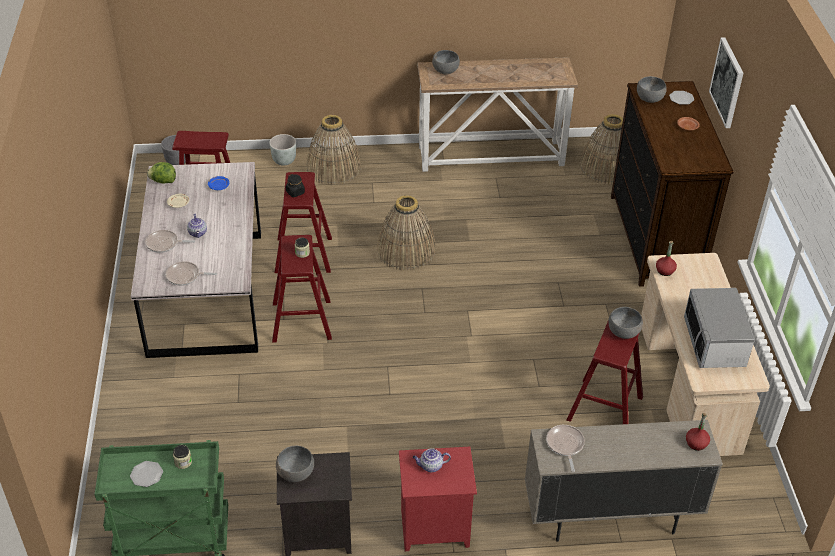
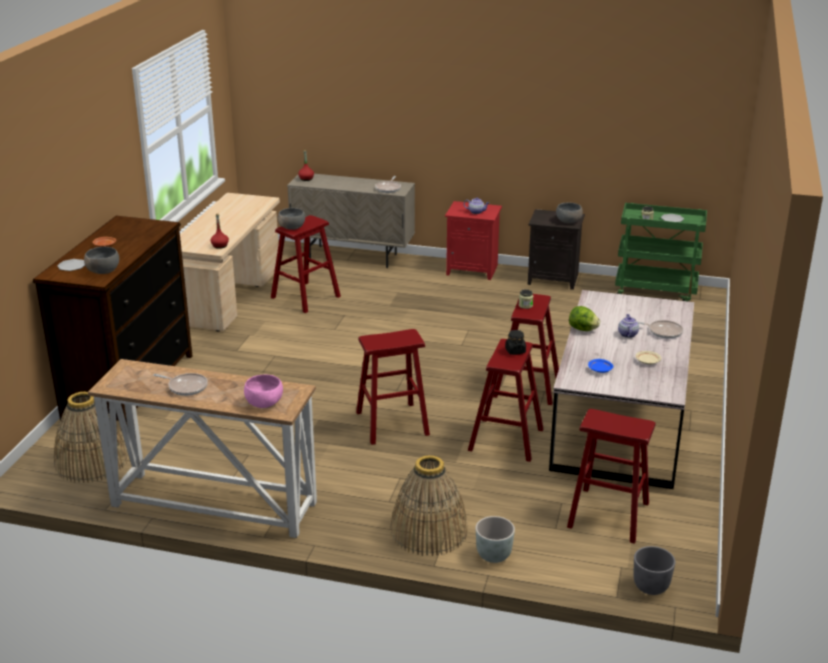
camera: 160 degrees left, 15 degrees down
lettuce [147,162,176,183] -> lettuce moved to [569,306,600,331]
frying pan [166,261,217,286] -> frying pan moved to [153,373,208,396]
basket [377,195,436,271] -> red stool [356,329,430,445]
grey bowl [432,50,460,74] -> pink bowl [244,374,283,408]
microwave [684,288,755,368] -> none
picture [709,37,743,128] -> none

